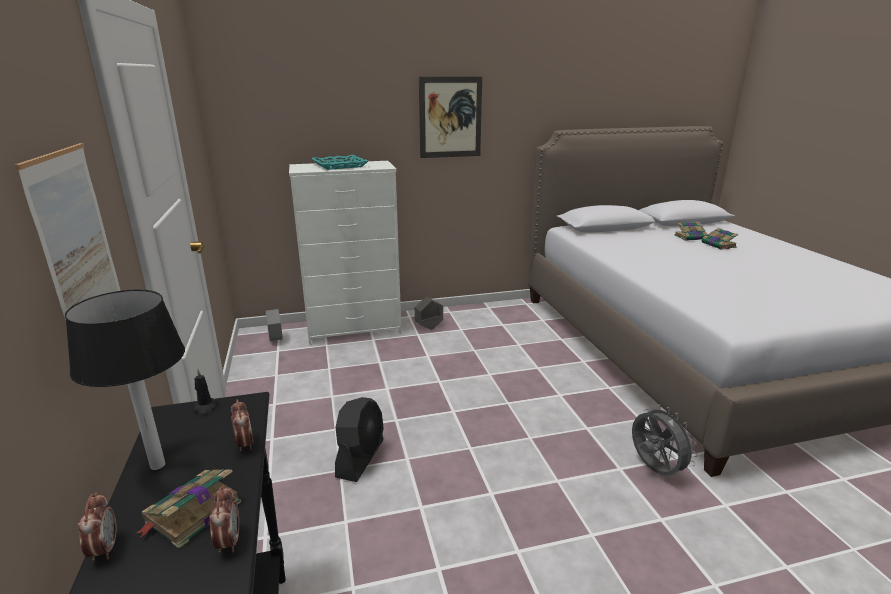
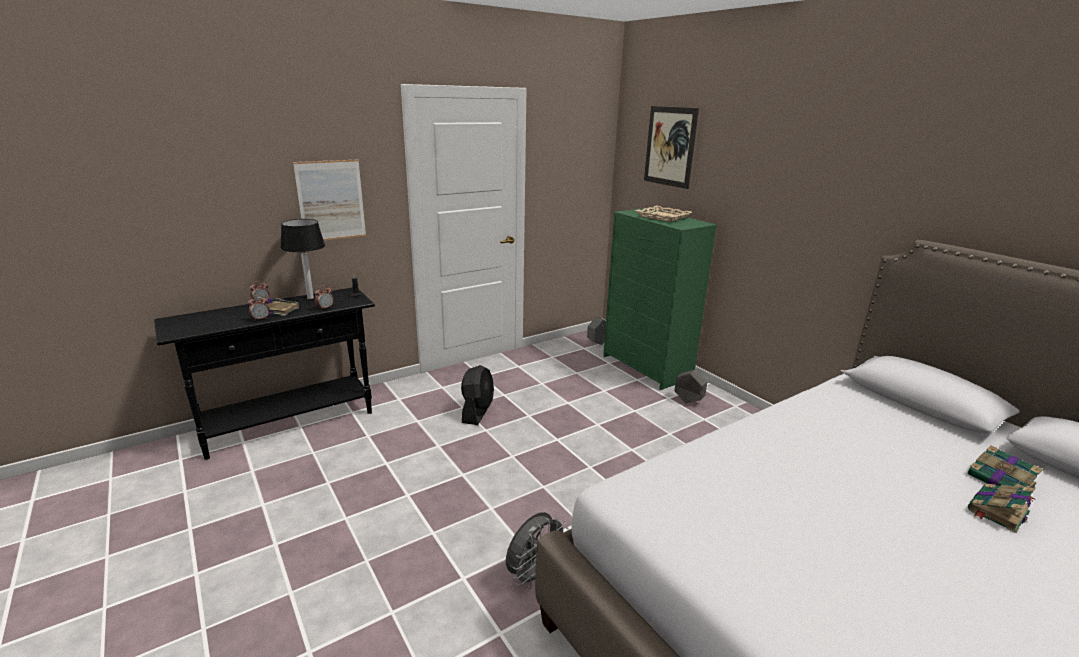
camera: 70 degrees right, 0 degrees up
white dresser [289,161,402,345] -> green dresser [603,208,717,390]
turquoise tray [311,155,368,170] -> beige tray [636,206,693,222]
black fan [335,397,384,482] -> black fan turned 75 degrees counterclockwise [461,365,494,425]
picture [419,76,482,158] -> picture moved to [644,106,699,189]

